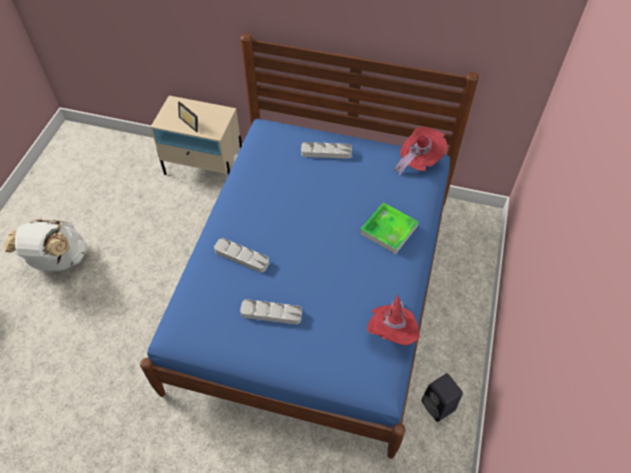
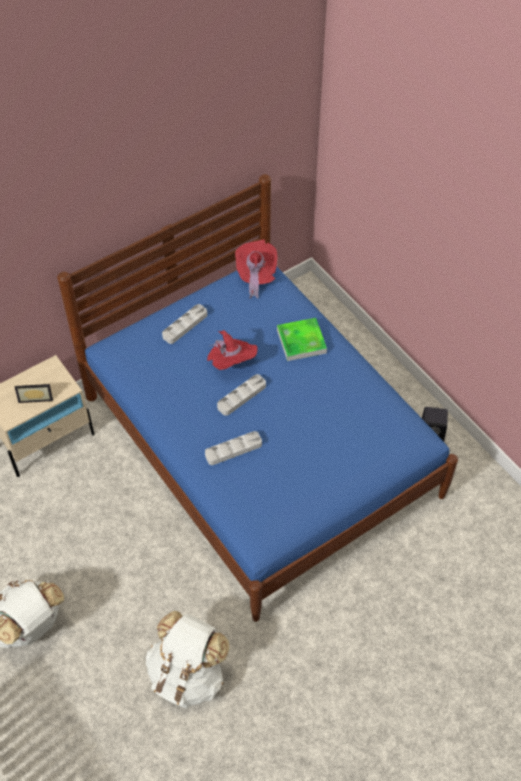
camera: 50 degrees left, 0 degrees up
grey tray [240,299,302,324] -> grey tray moved to [217,374,266,416]
red hat [367,294,420,345] -> red hat moved to [207,330,258,370]
none -> white backpack [146,611,230,708]

